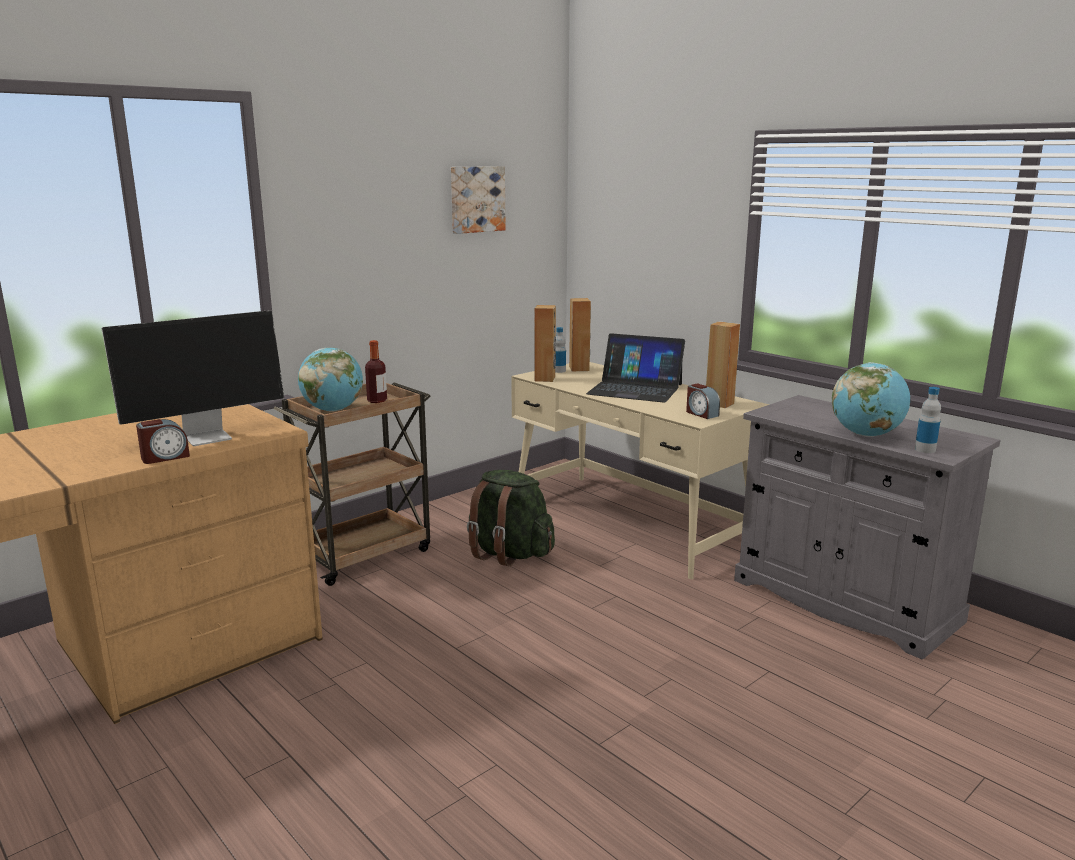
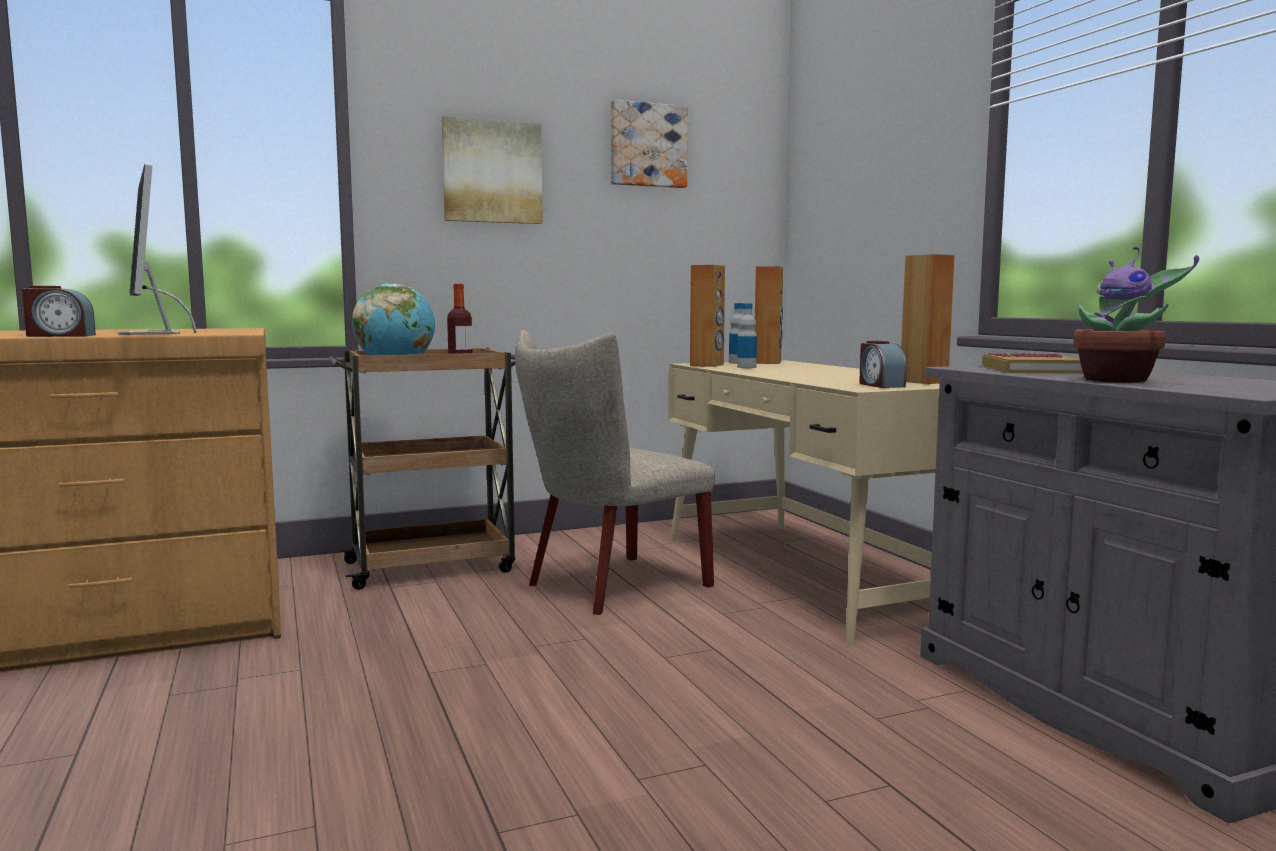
camera: 20 degrees right, 10 degrees down
monitor [101,310,284,446] -> monitor turned 75 degrees clockwise [118,164,197,335]
green backpack [467,470,555,566] -> beige chair [515,330,715,615]
laptop [586,333,685,403] -> none
globe [832,362,910,437] -> potted plant [1073,246,1199,383]
bottle [915,387,941,453] -> bottle moved to [737,303,757,368]
none -> picture [442,116,543,224]
none -> book [982,353,1083,374]

